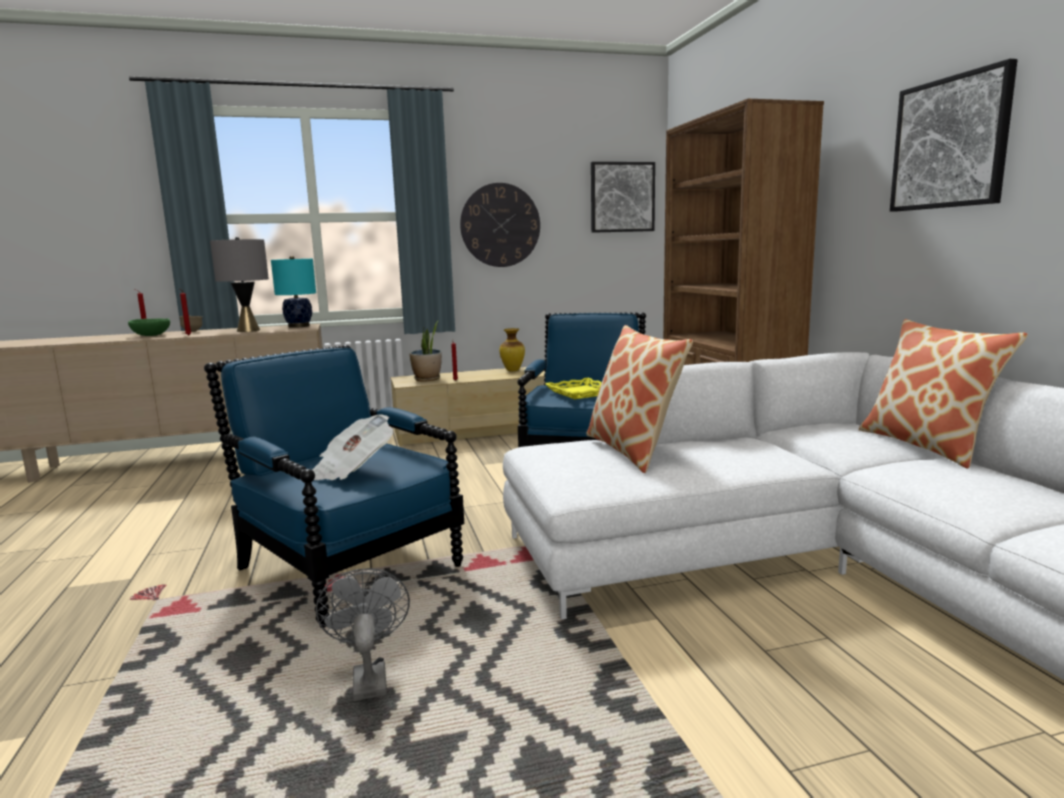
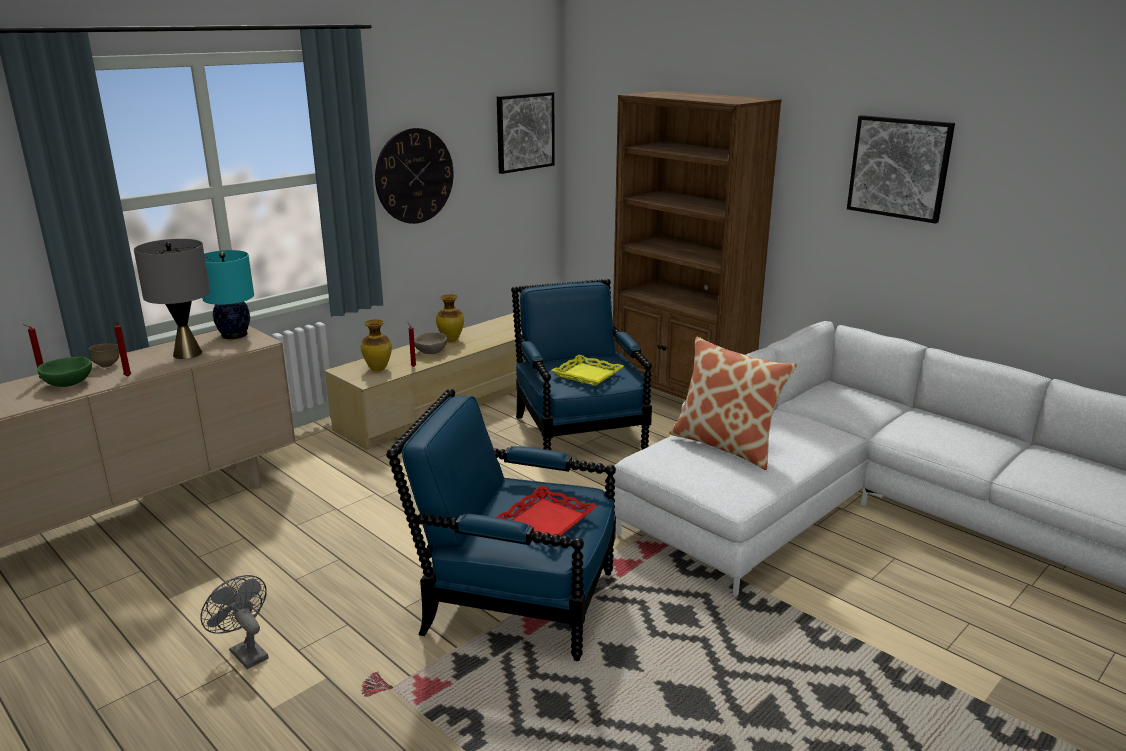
camera: 30 degrees left, 10 degrees up
newspaper [312,414,393,480] -> red tray [496,486,597,536]
grey fan [316,568,410,701] -> grey fan moved to [201,575,269,669]
potted plant [409,320,442,382] -> vase [361,320,392,371]
pillow [859,319,1028,469] -> none
none -> beige bowl [414,332,447,354]

